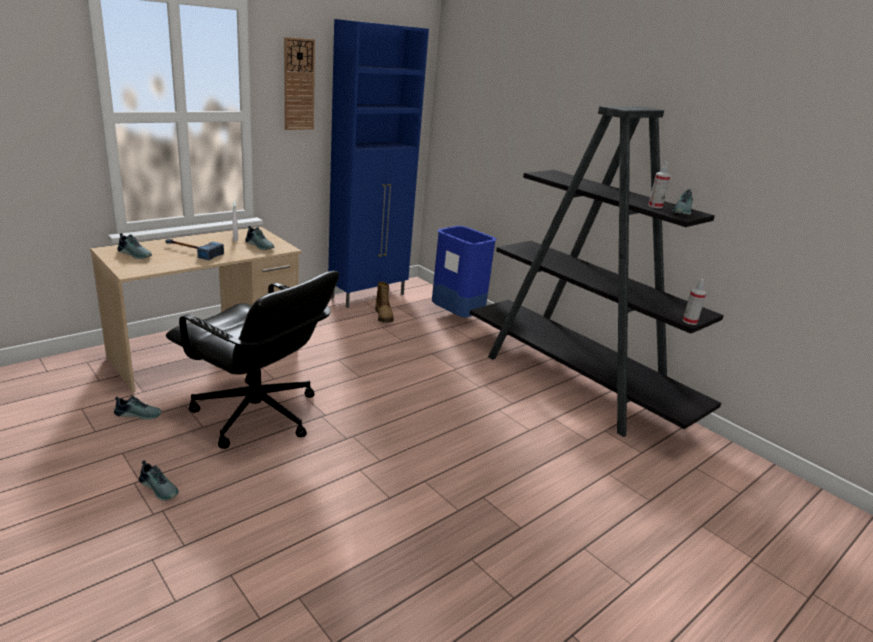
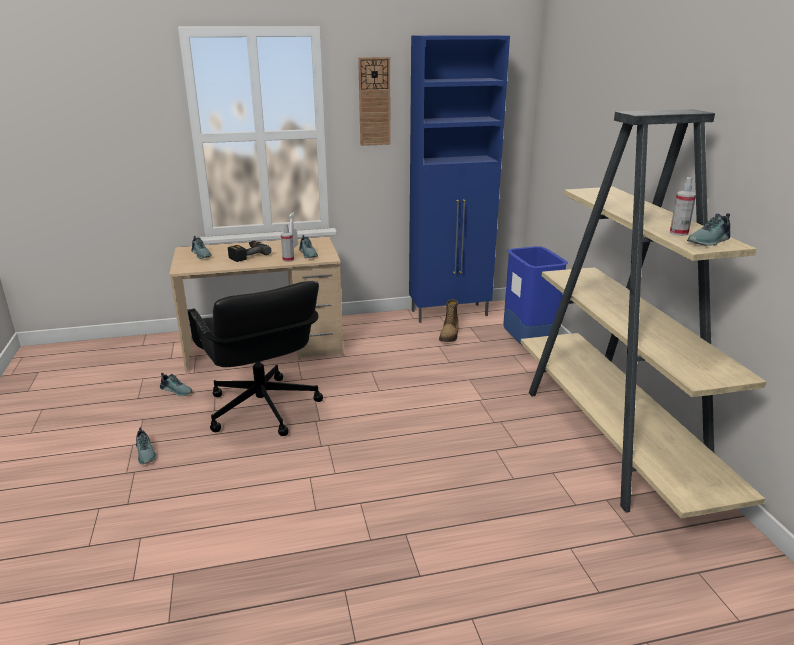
camera: 30 degrees right, 0 degrees up
hammer [165,239,224,260] -> power drill [228,241,271,262]
black bookcase [470,106,724,437] -> beige bookcase [521,109,766,518]
spray bottle [683,279,706,325] -> spray bottle moved to [281,224,294,262]

